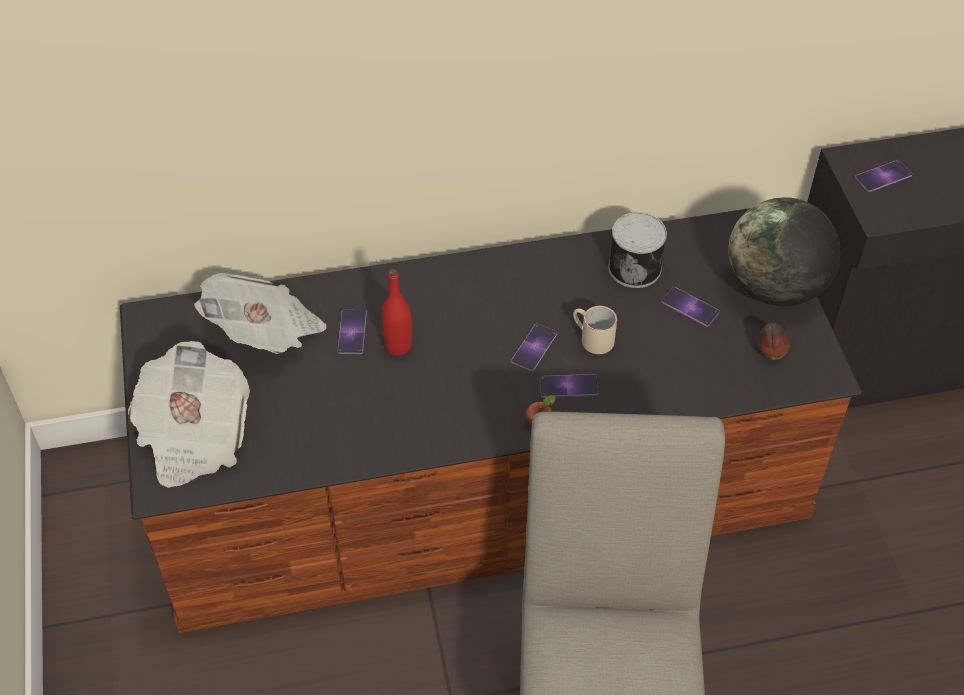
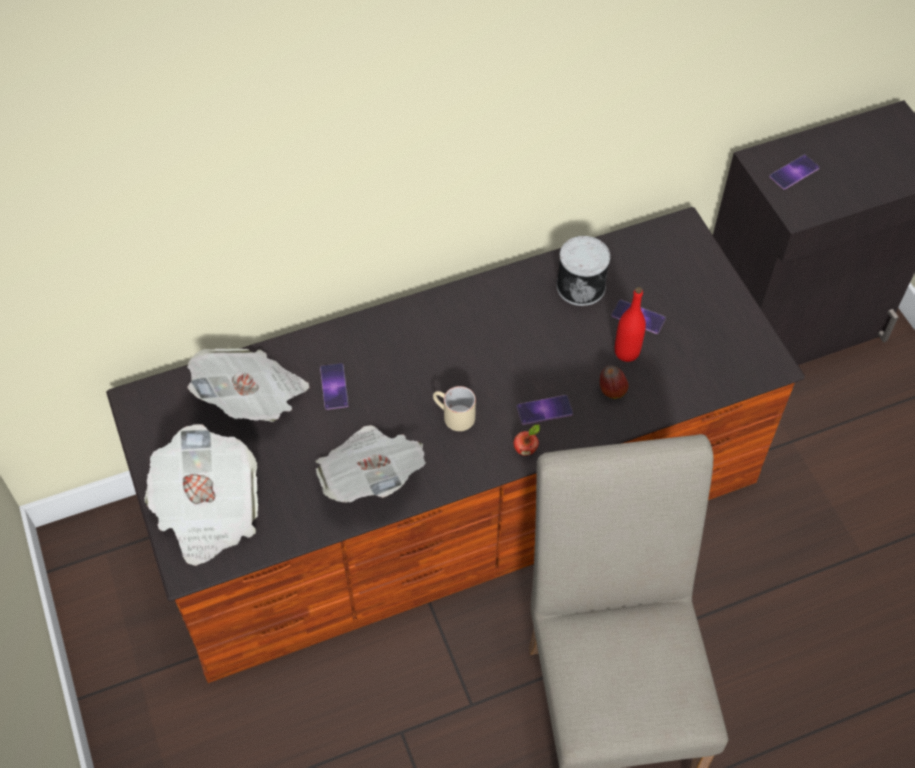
camera: 10 degrees left, 5 degrees up
red bottle [381,269,412,356] -> red bottle moved to [615,287,646,362]
phone [511,323,557,371] -> none
beige mug [573,306,617,354] -> beige mug moved to [433,386,476,431]
globe [728,197,841,306] -> none
apple [759,322,790,360] -> apple moved to [600,365,628,399]
none -> newspaper [316,425,426,503]

